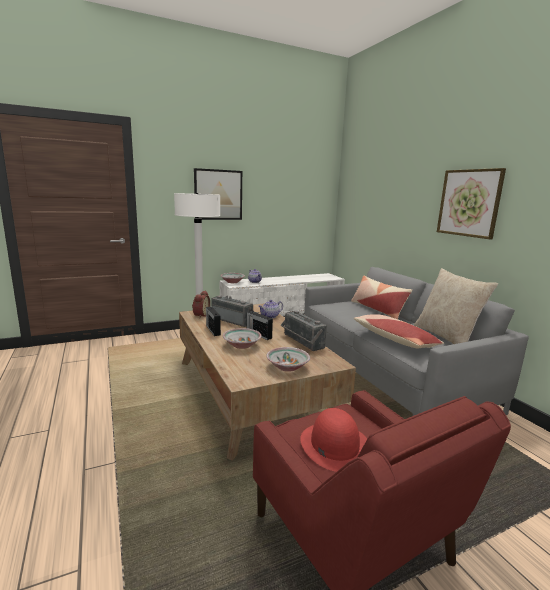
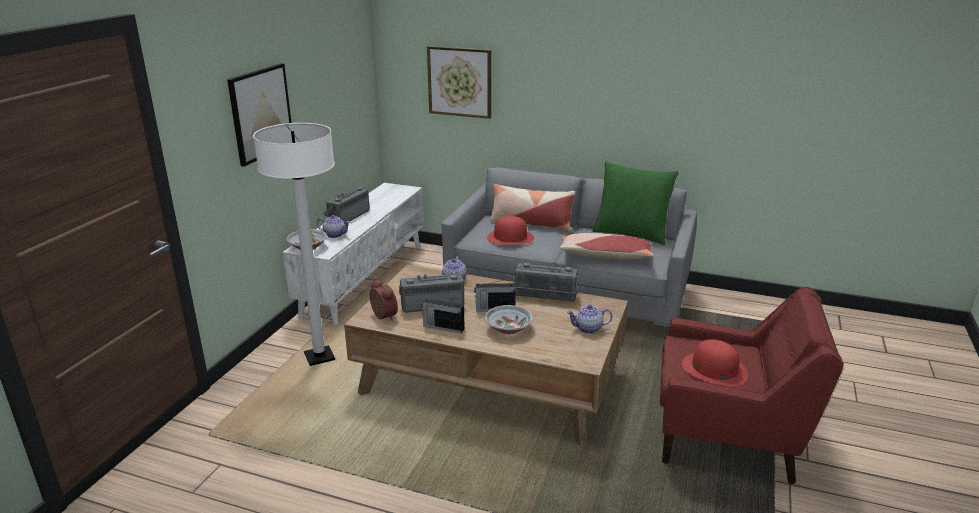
camera: 45 degrees left, 10 degrees up
bowl [266,347,310,372] -> teapot [567,305,612,334]
beige pillow [414,268,498,344] -> green pillow [592,162,679,245]
picture [437,168,506,239] -> picture moved to [427,46,491,119]
none -> radio [324,187,370,224]
none -> red hat [487,216,534,245]

